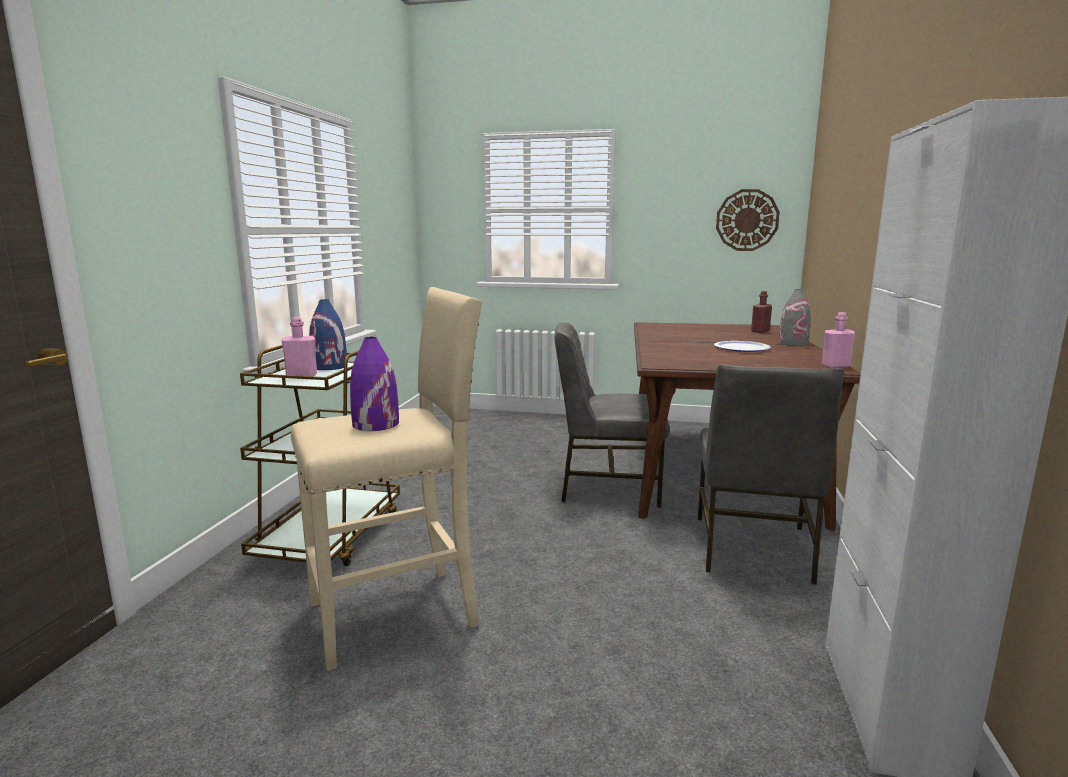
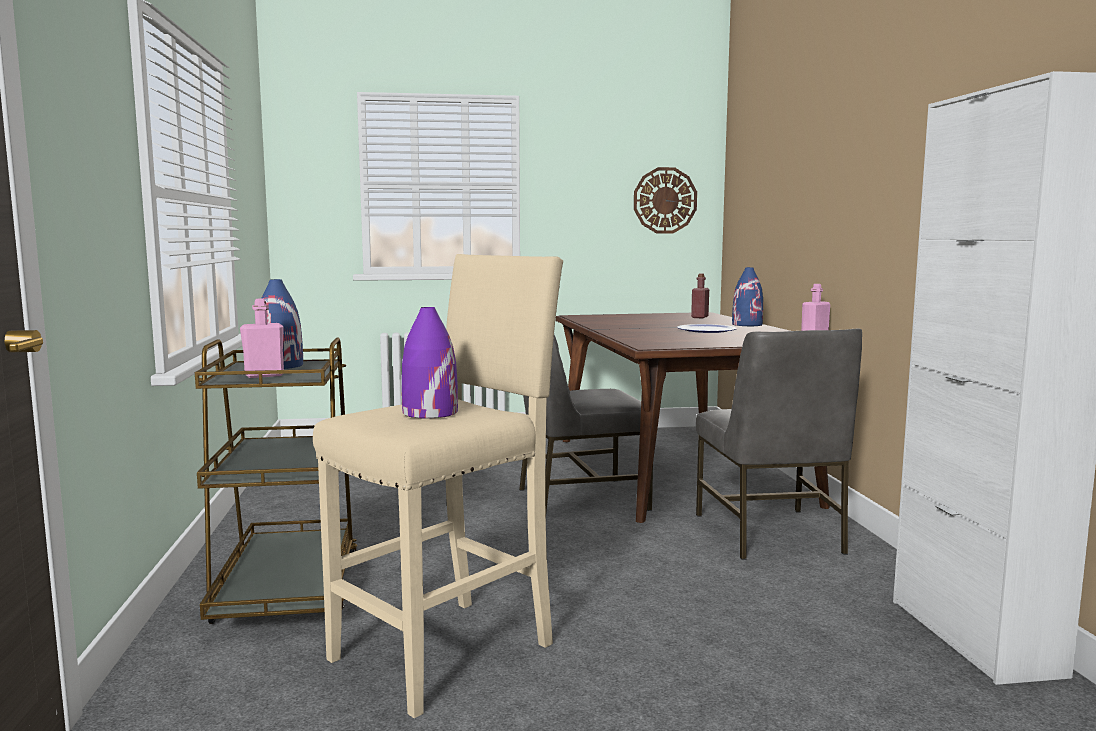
camera: 20 degrees left, 5 degrees down
grey vase [778,289,811,346] -> blue vase [732,267,763,326]

